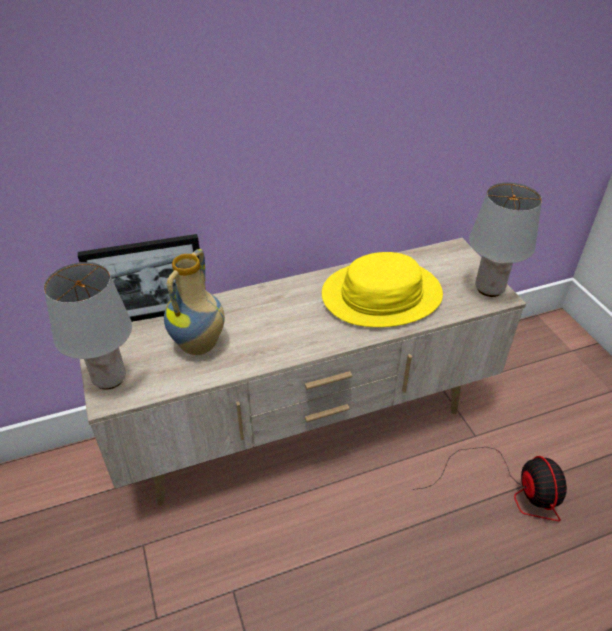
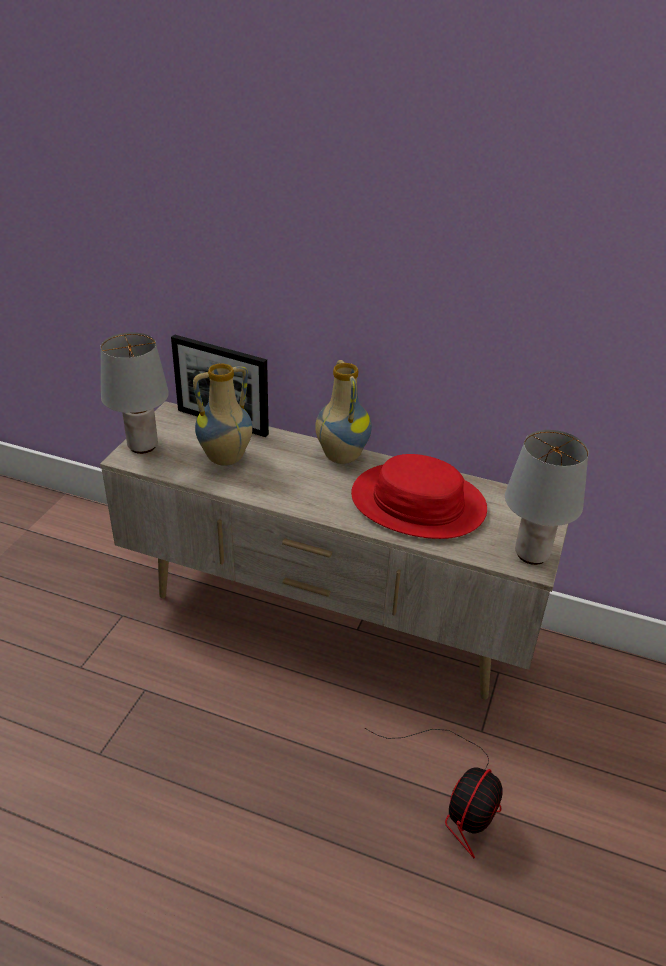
camera: 40 degrees right, 5 degrees down
yellow hat [322,252,443,327] -> red hat [351,454,487,539]
none -> vase [315,360,372,464]

